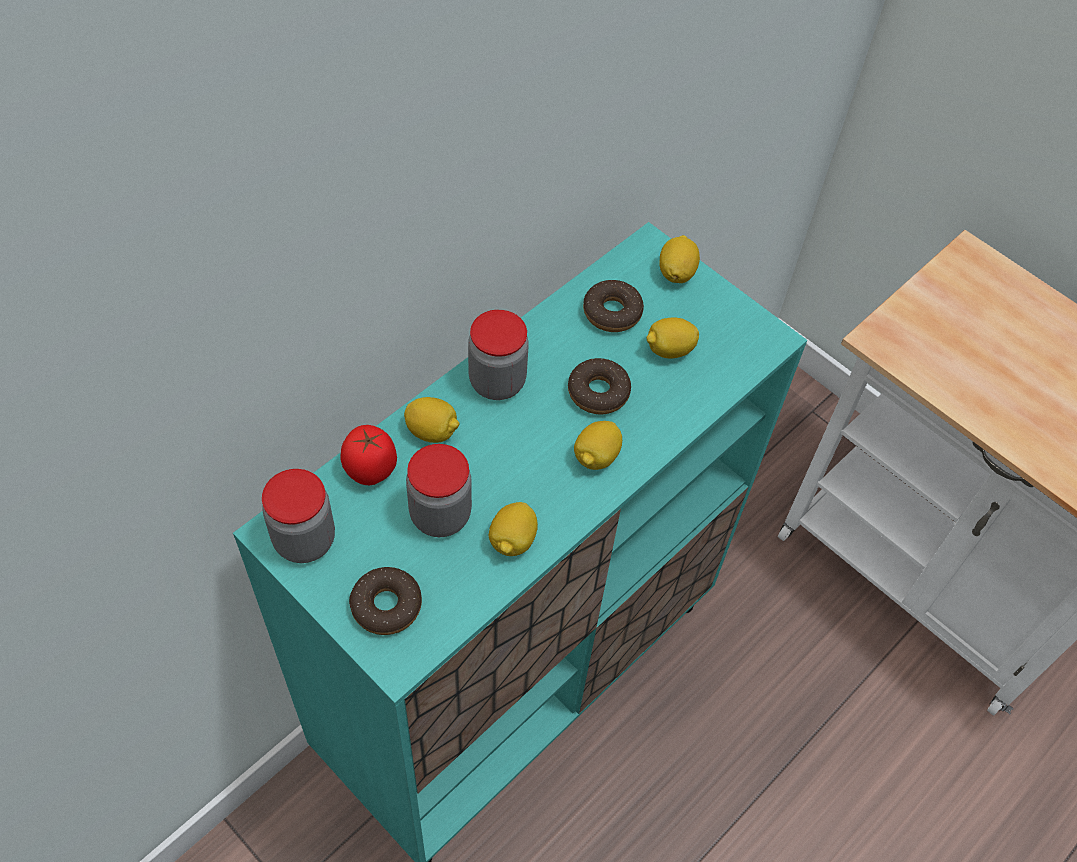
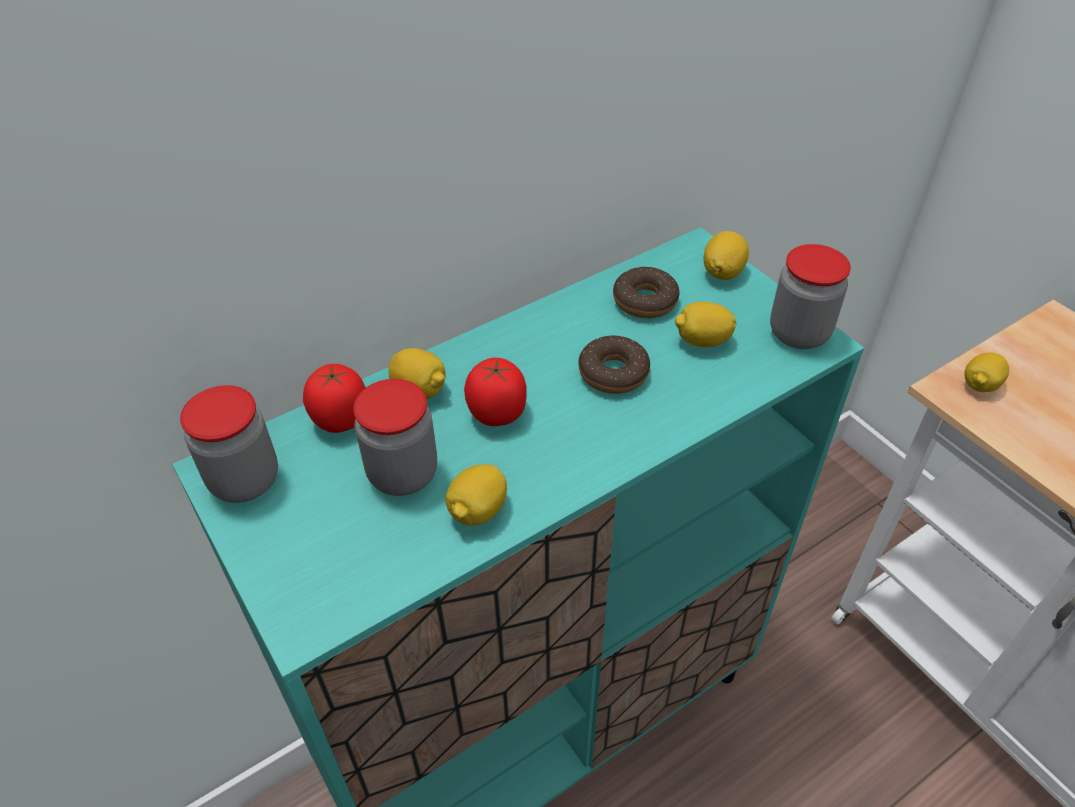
camera: 15 degrees right, 10 degrees down
donut [349,567,422,635] -> none
jar [468,310,529,400] -> jar moved to [770,244,851,349]
lemon [574,421,622,470] -> lemon moved to [964,353,1009,392]
none -> tomato [464,358,527,426]

